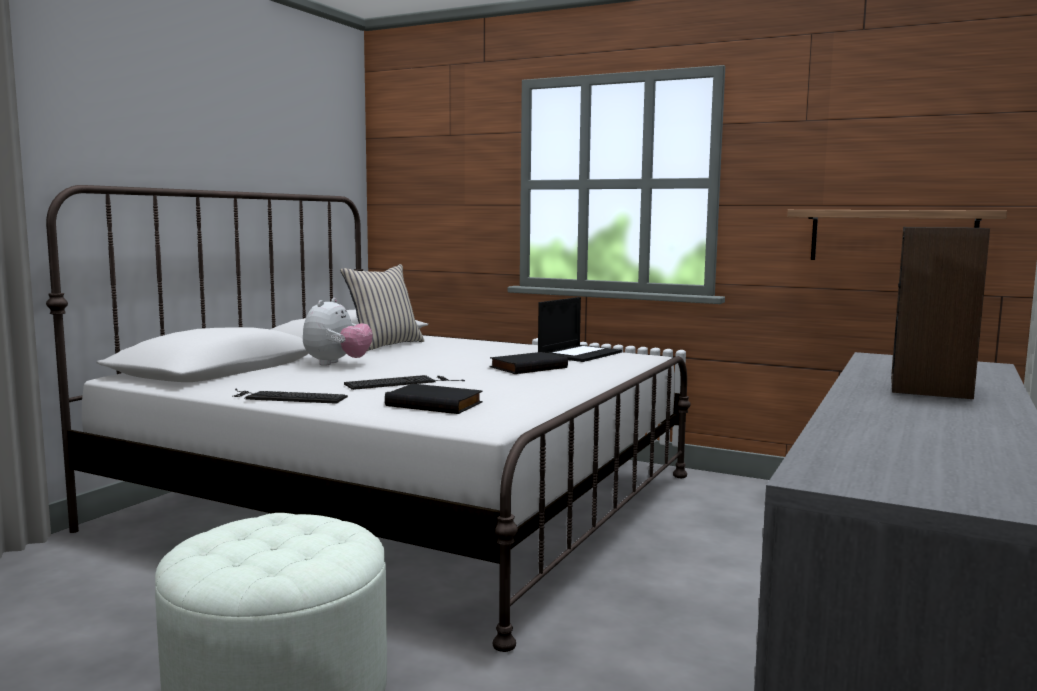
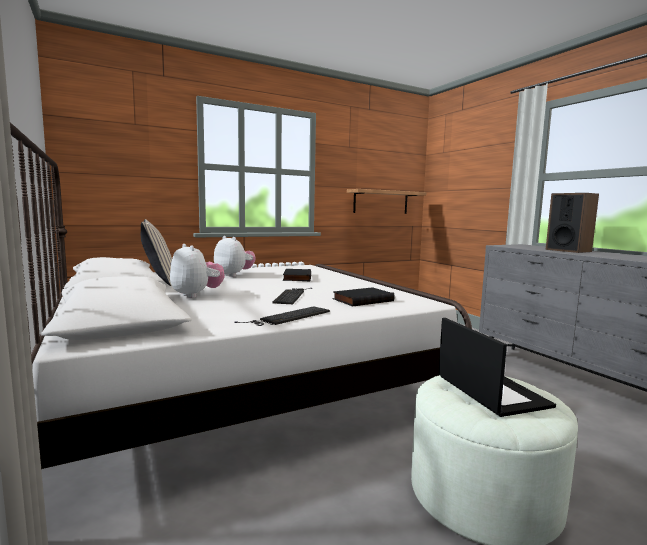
camera: 55 degrees left, 0 degrees up
laptop [538,297,622,362] -> laptop moved to [438,318,556,417]
none -> plush toy [214,236,255,277]

